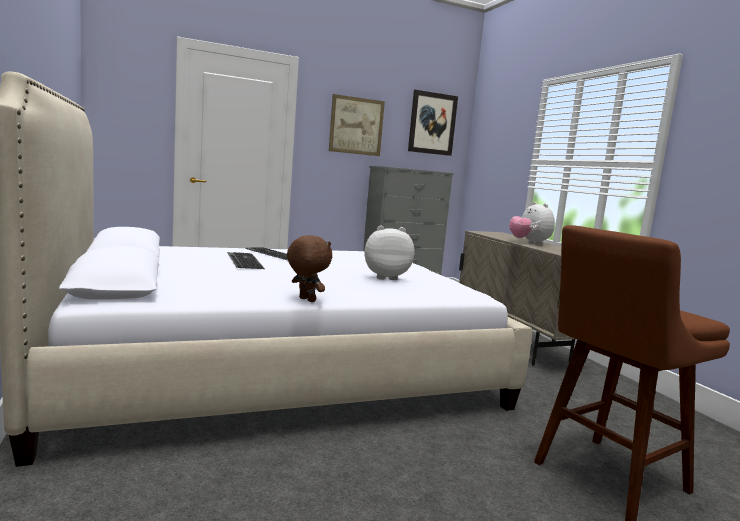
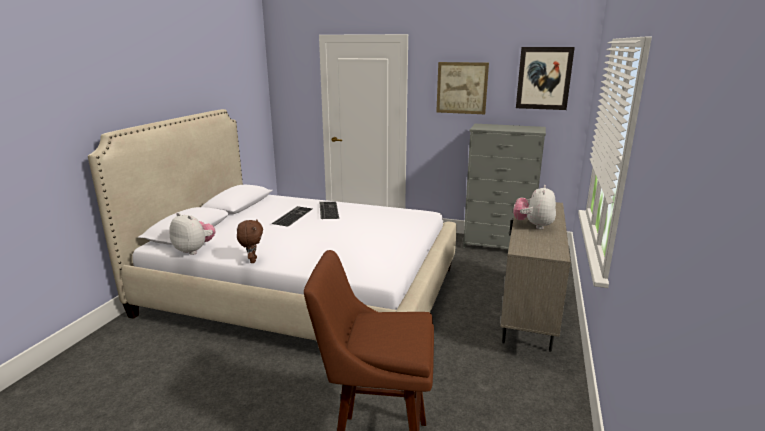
camera: 40 degrees right, 10 degrees up
plush toy [364,225,415,280] -> plush toy moved to [169,212,215,255]

